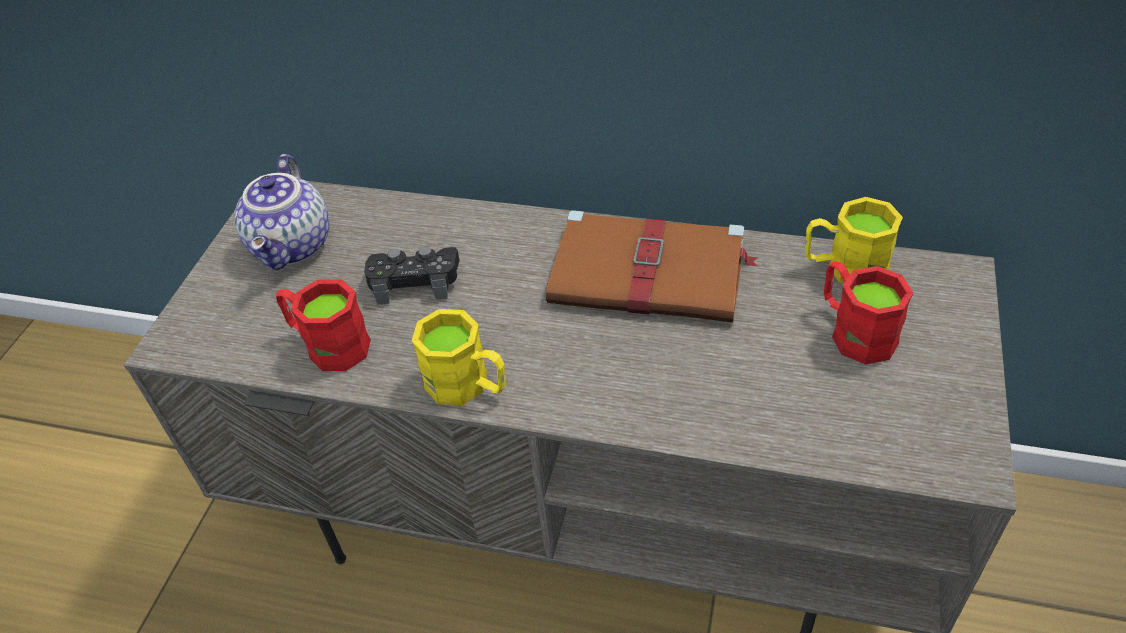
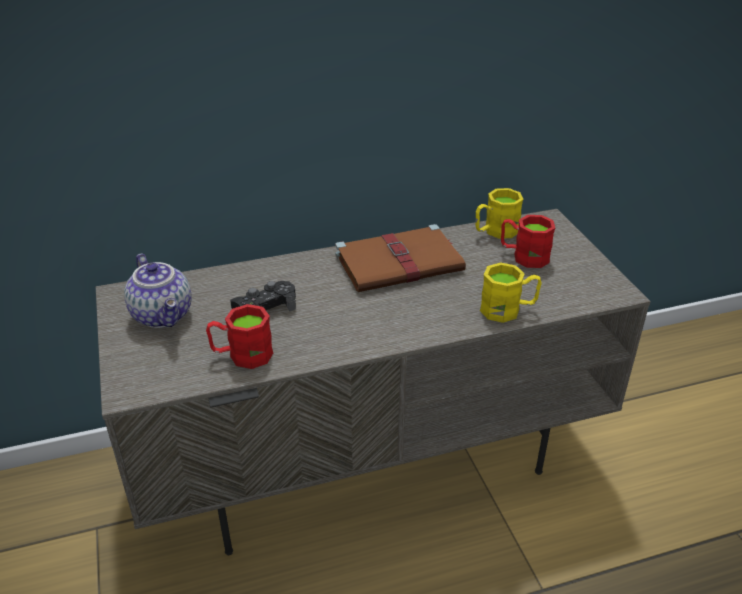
camera: 35 degrees left, 10 degrees down
yellow mug [412,309,506,405] -> yellow mug moved to [480,262,542,323]

